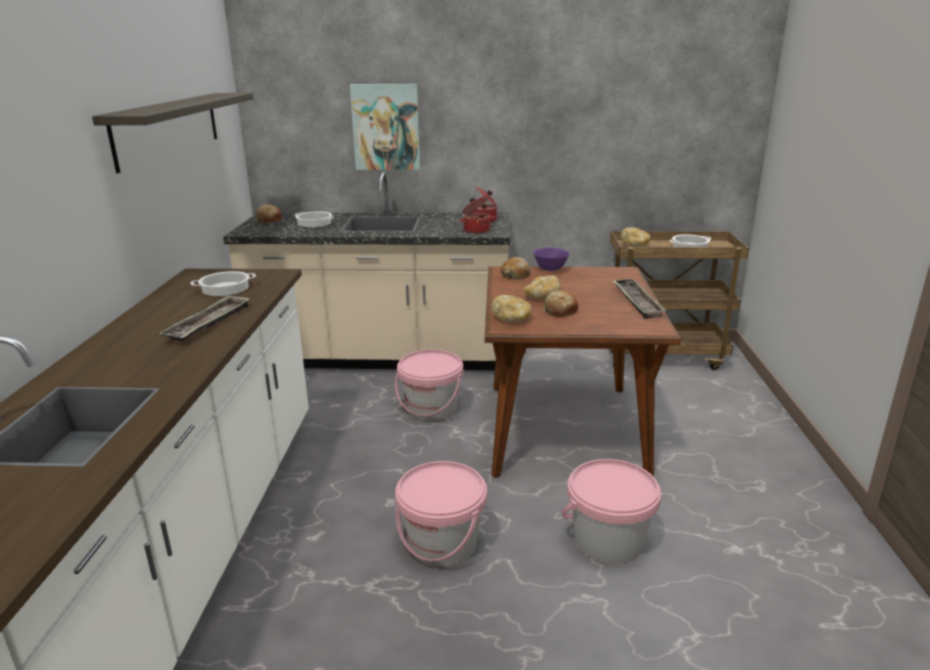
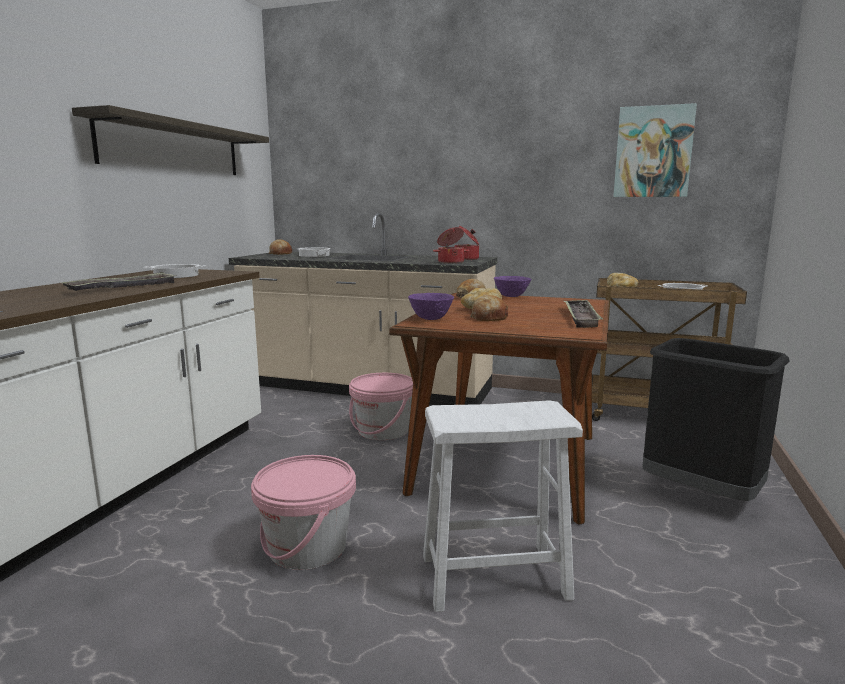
camera: 15 degrees right, 10 degrees down
picture [350,84,421,170] -> picture moved to [613,103,697,197]
bread [492,295,532,322] -> purple bowl [408,293,454,320]
pink bucket [561,459,661,564] -> white stool [423,400,583,612]
none -> black trash can [643,338,789,501]

